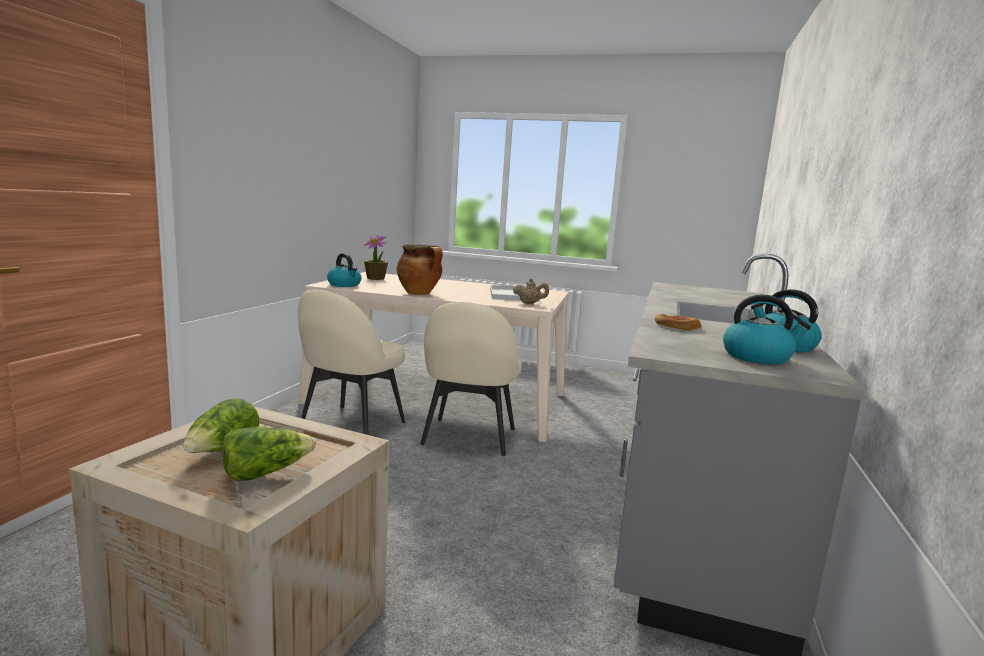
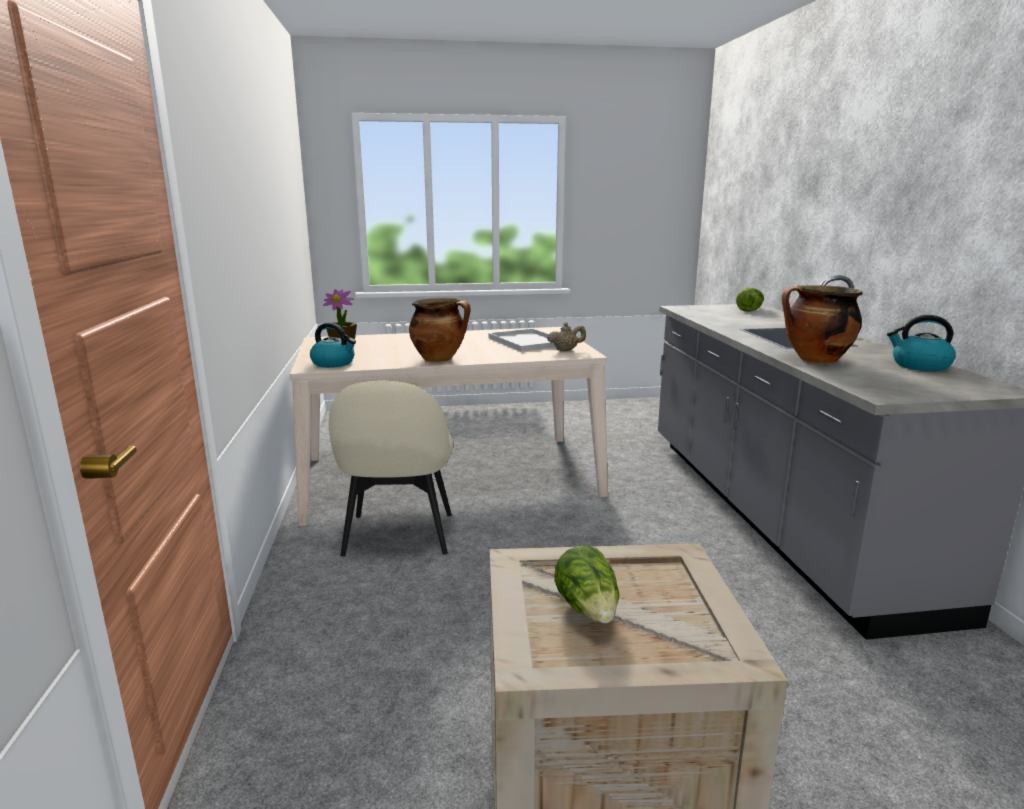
camera: 25 degrees left, 5 degrees up
lettuce [222,427,316,481] -> lettuce moved to [736,288,764,312]
beige chair [420,302,522,456] -> none
bread [655,314,701,330] -> cooking pot [782,285,862,364]
kettle [723,294,811,364] -> none

